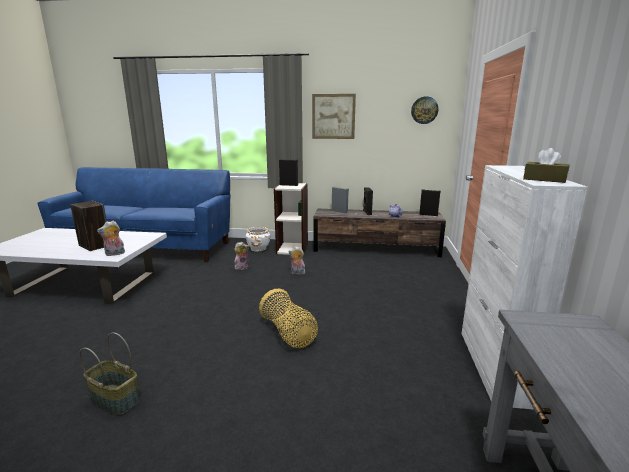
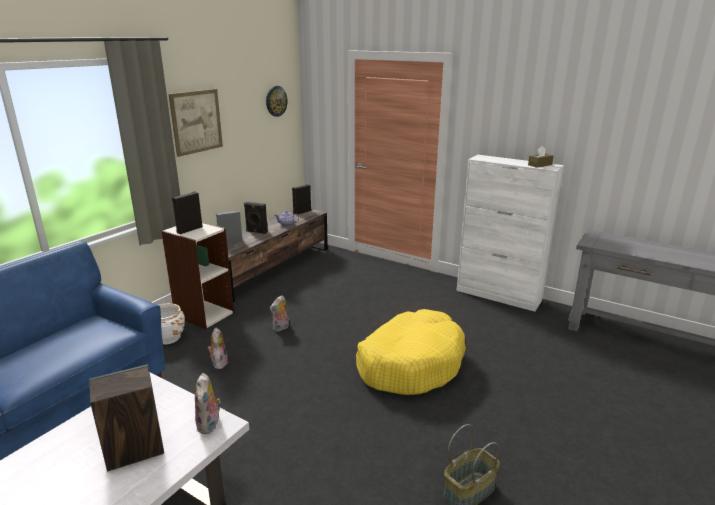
camera: 65 degrees left, 5 degrees up
basket [259,289,318,348] -> yellow dog bed [356,309,466,395]

